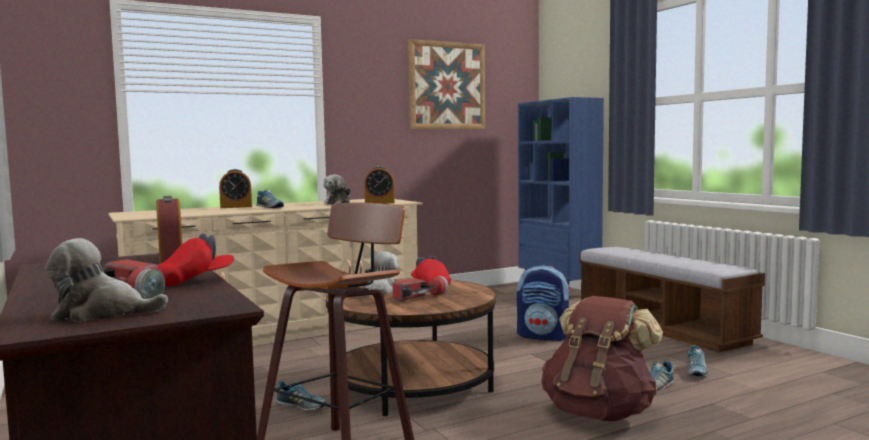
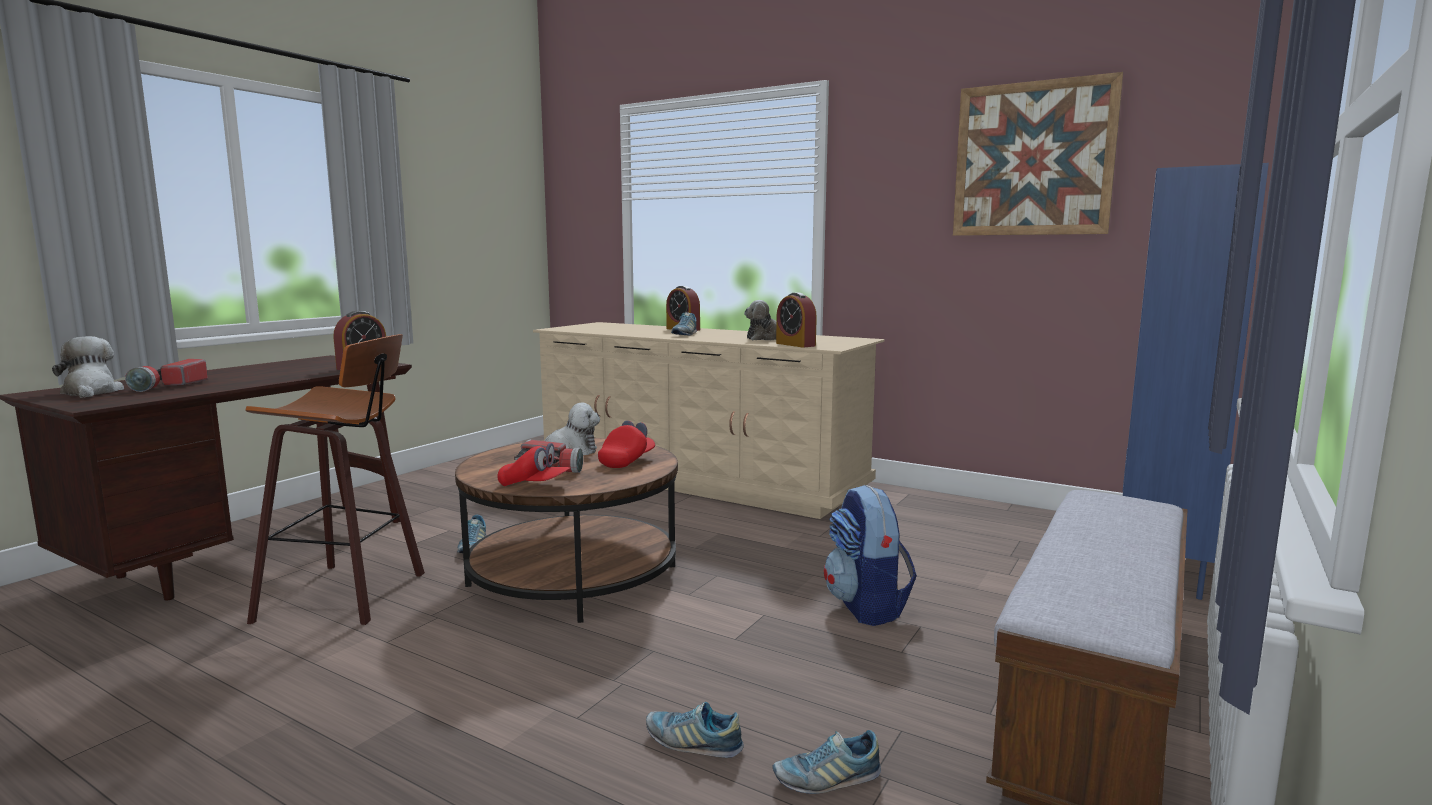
camera: 60 degrees right, 5 degrees up
red cap [157,233,234,286] -> red cap moved to [498,443,570,486]
brown backpack [541,296,663,421] -> none

